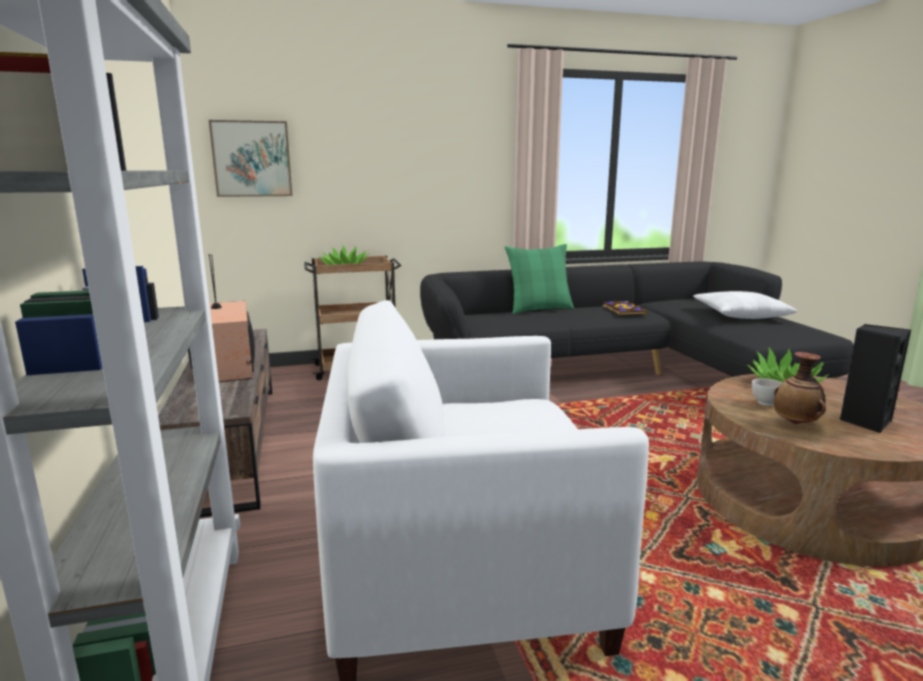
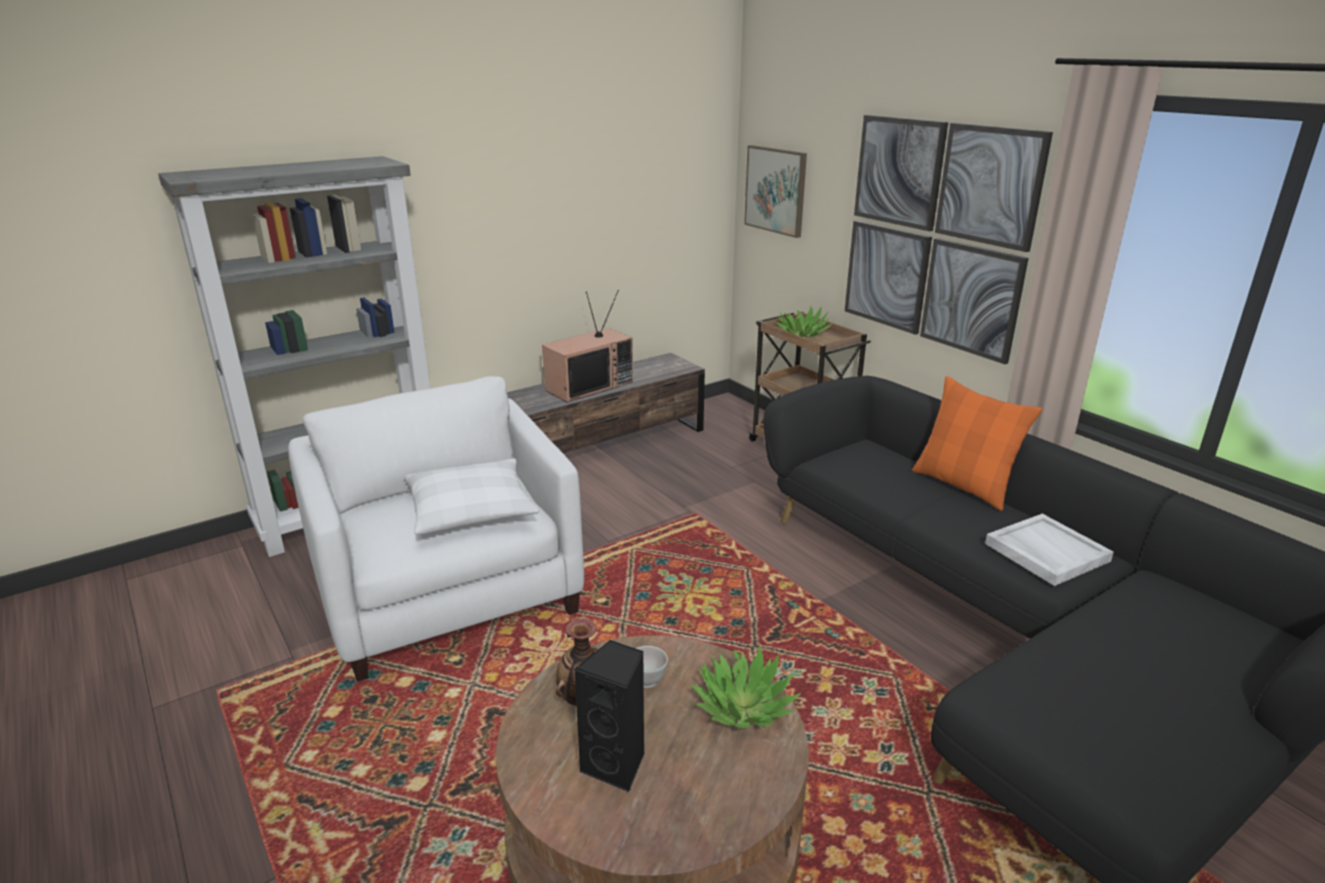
camera: 70 degrees right, 10 degrees up
green pillow [505,244,574,314] -> orange pillow [912,376,1043,511]
book [602,301,647,315] -> white tray [985,514,1114,586]
white pillow [693,291,797,319] -> white pillow moved to [405,459,539,535]
none -> picture [845,115,1053,364]

